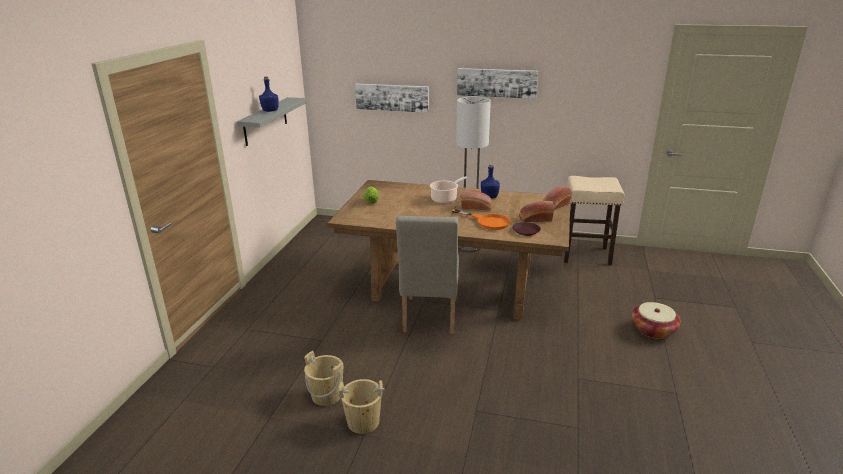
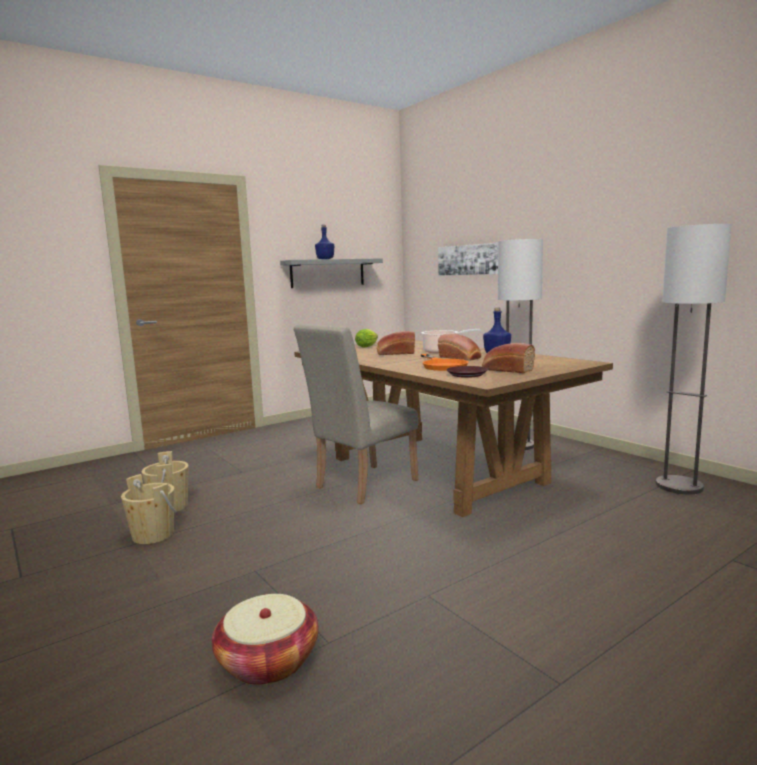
camera: 40 degrees right, 15 degrees down
picture [457,68,538,99] -> none
bread [543,186,572,210] -> bread moved to [377,331,415,355]
beige stool [564,176,625,265] -> floor lamp [656,224,732,495]
basket [632,302,681,339] -> basket moved to [212,594,319,685]

